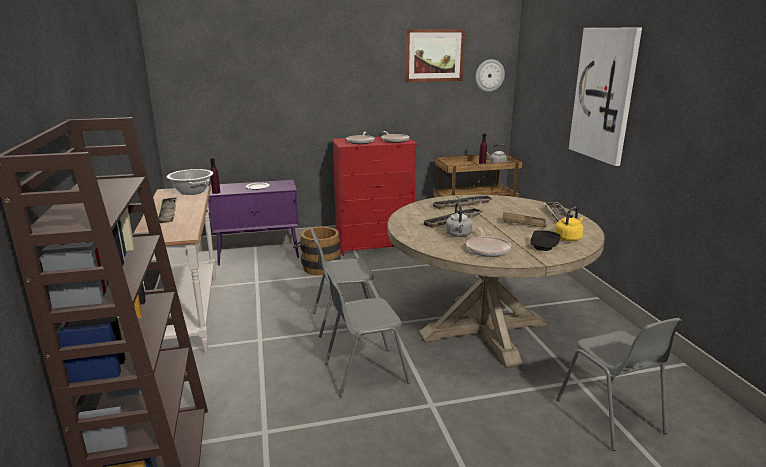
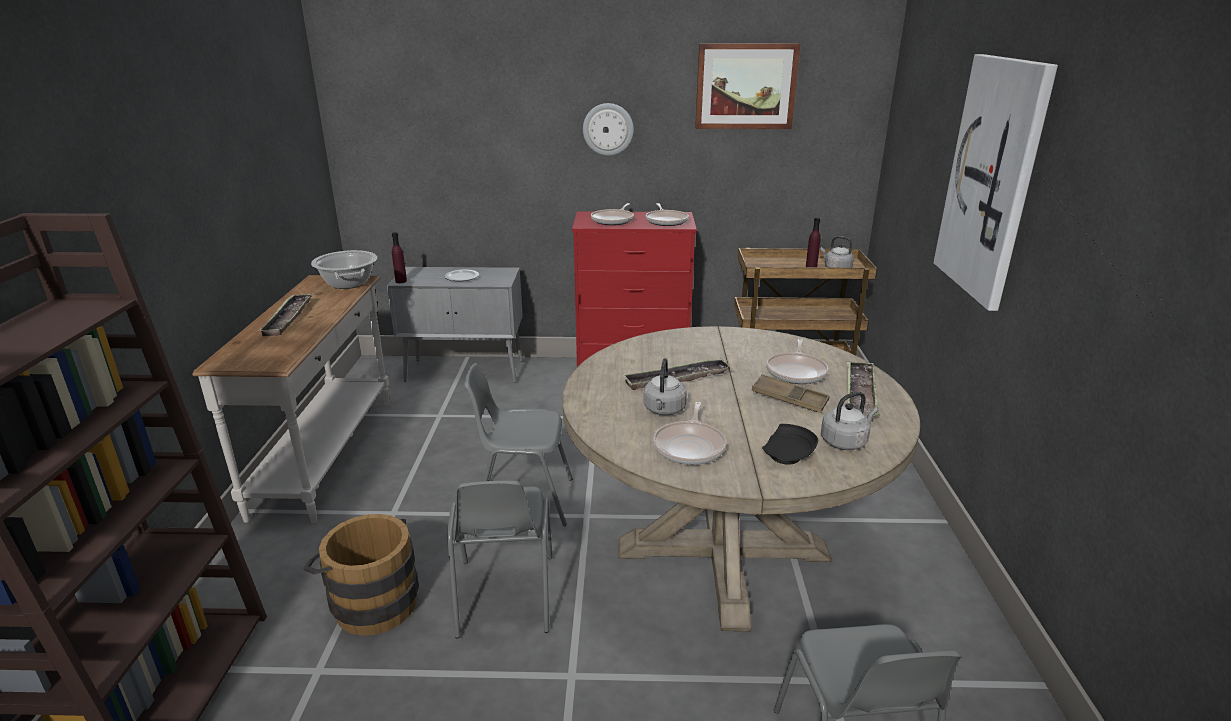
camera: 15 degrees right, 5 degrees up
purple cabinet [208,180,299,266] -> grey cabinet [387,267,523,383]
brown bucket [293,227,341,276] -> brown bucket moved to [303,514,419,636]
grey chair [324,268,410,397] -> grey chair turned 90 degrees counterclockwise [447,481,552,639]
tray [433,195,493,209] -> none
wall clock [476,59,505,92] -> wall clock moved to [583,103,634,156]
yellow kettle [555,207,584,241] -> grey kettle [821,392,878,450]
none -> frying pan [766,339,829,384]

